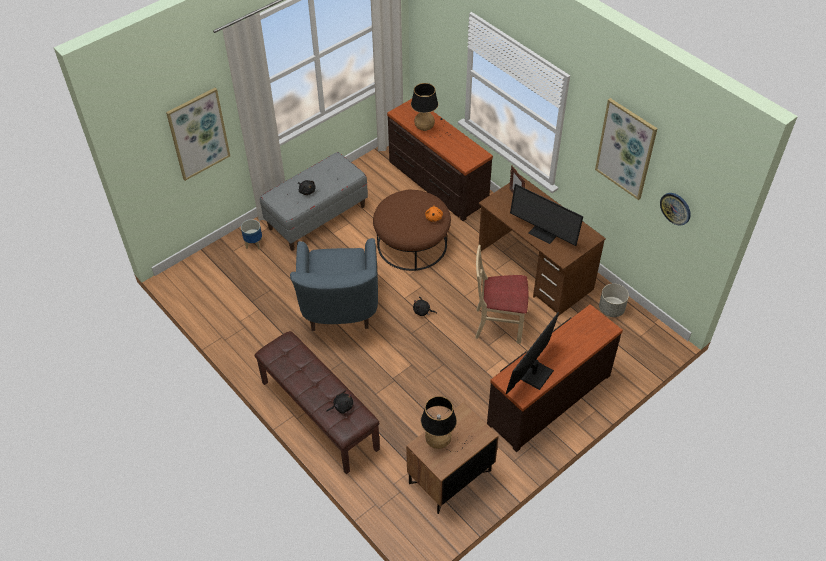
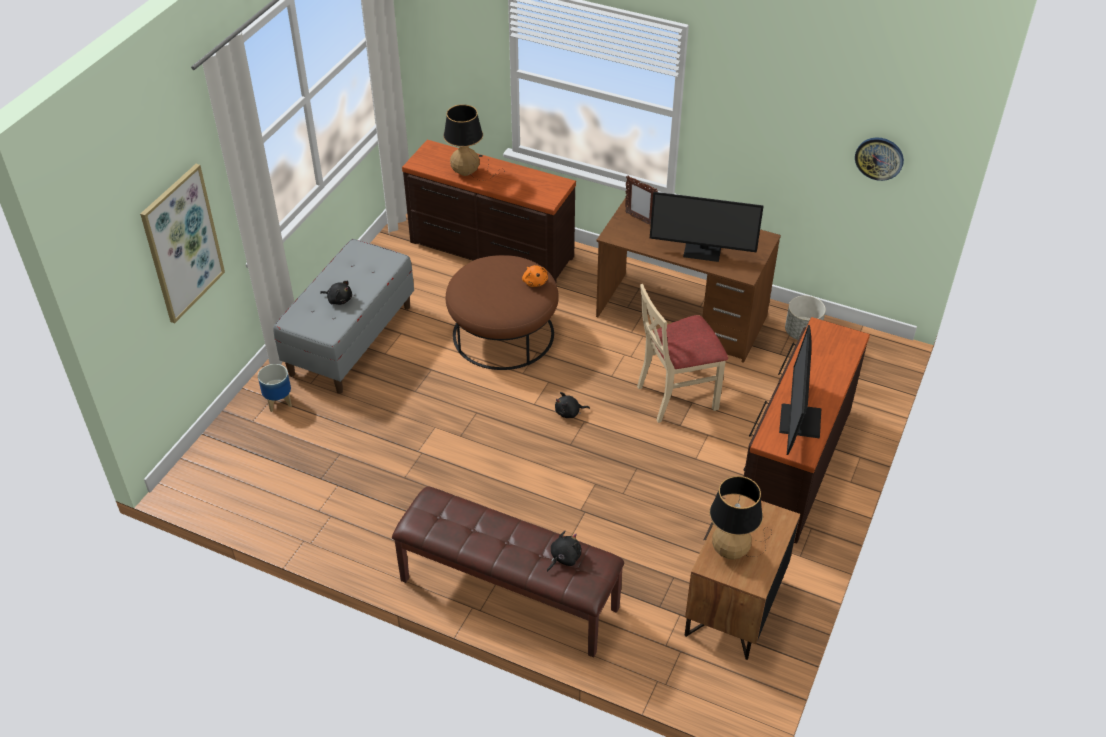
camera: 25 degrees left, 5 degrees down
blue armchair [290,238,378,331] -> none
picture [595,98,658,200] -> none

